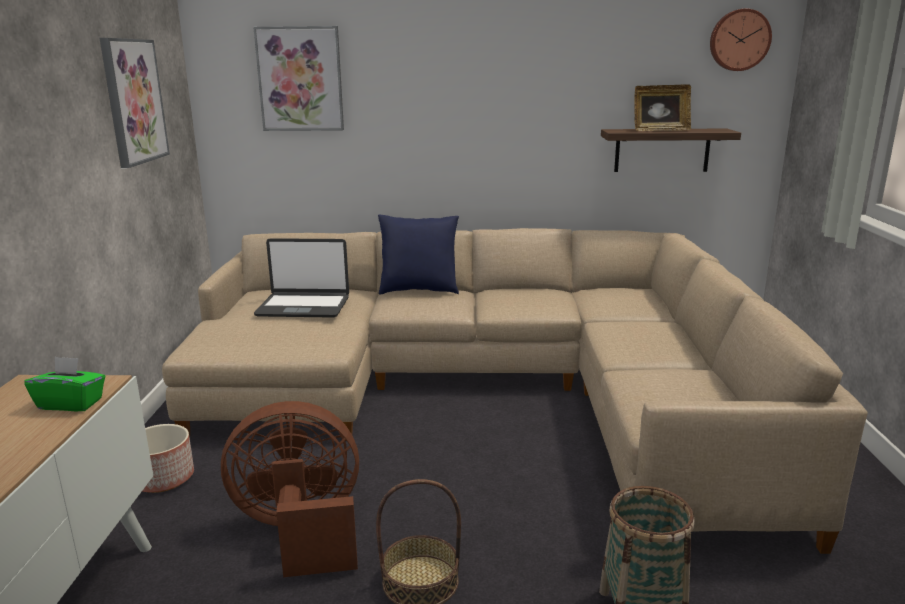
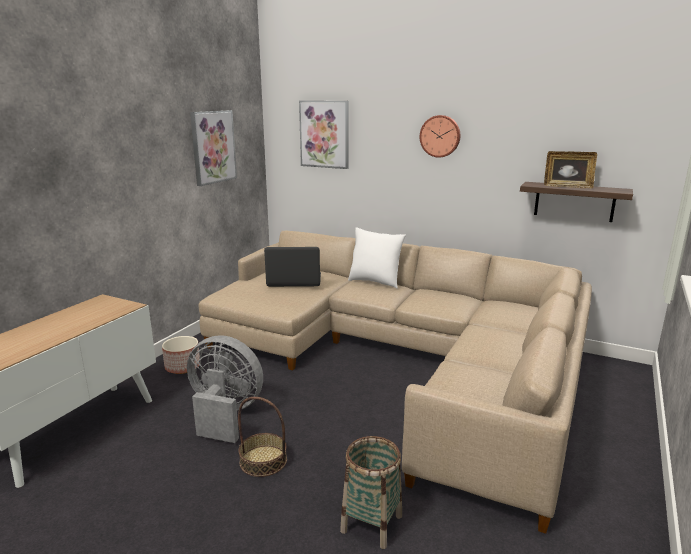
camera: 25 degrees right, 0 degrees up
green tissue box [24,357,105,411] -> none
brown fan [221,401,359,577] -> grey fan [187,335,263,443]
laptop [254,238,349,318] -> laptop turned 150 degrees clockwise [264,247,321,287]
blue pillow [378,215,459,294] -> white pillow [348,228,406,289]
wall clock [710,9,772,71] -> wall clock moved to [420,115,460,158]

